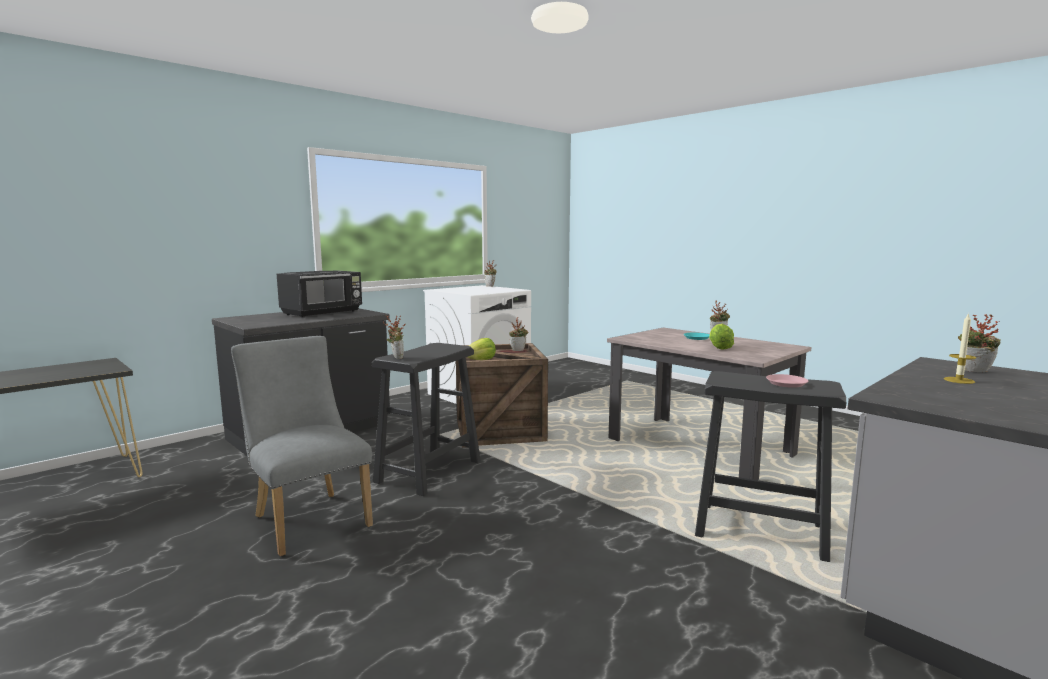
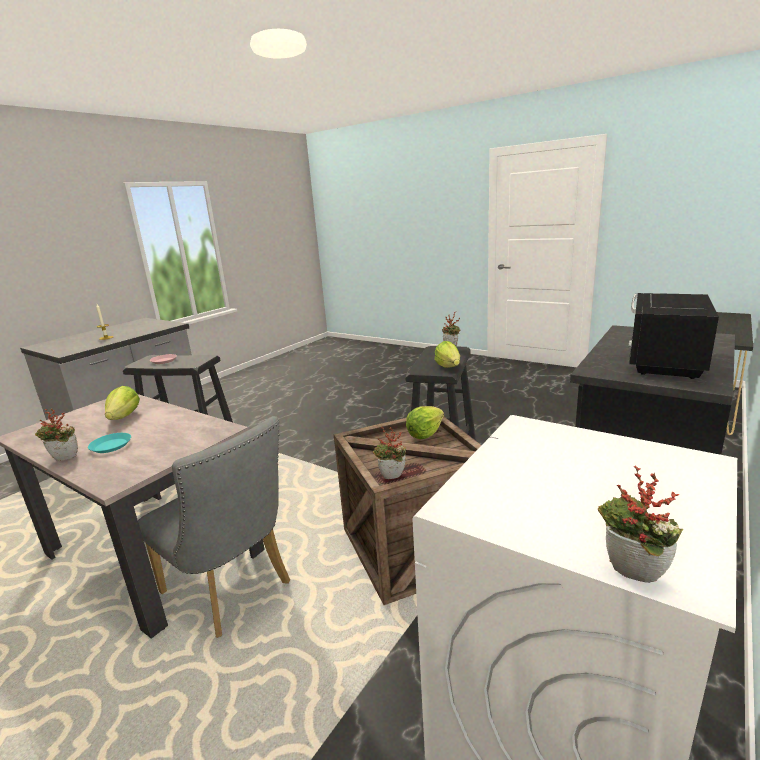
camera: 170 degrees right, 10 degrees up
grey chair [231,336,373,556] -> grey chair moved to [138,416,290,638]
potted plant [958,314,1001,372] -> none
none -> lettuce [434,341,460,368]

